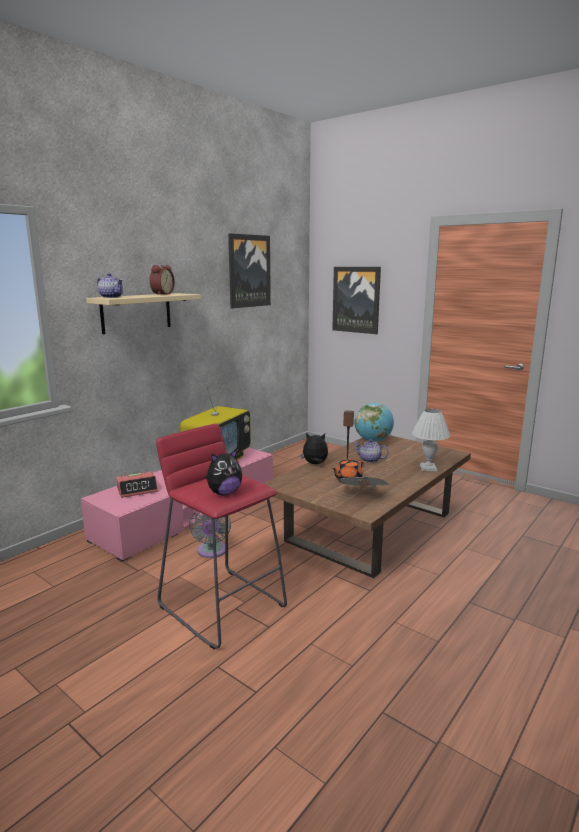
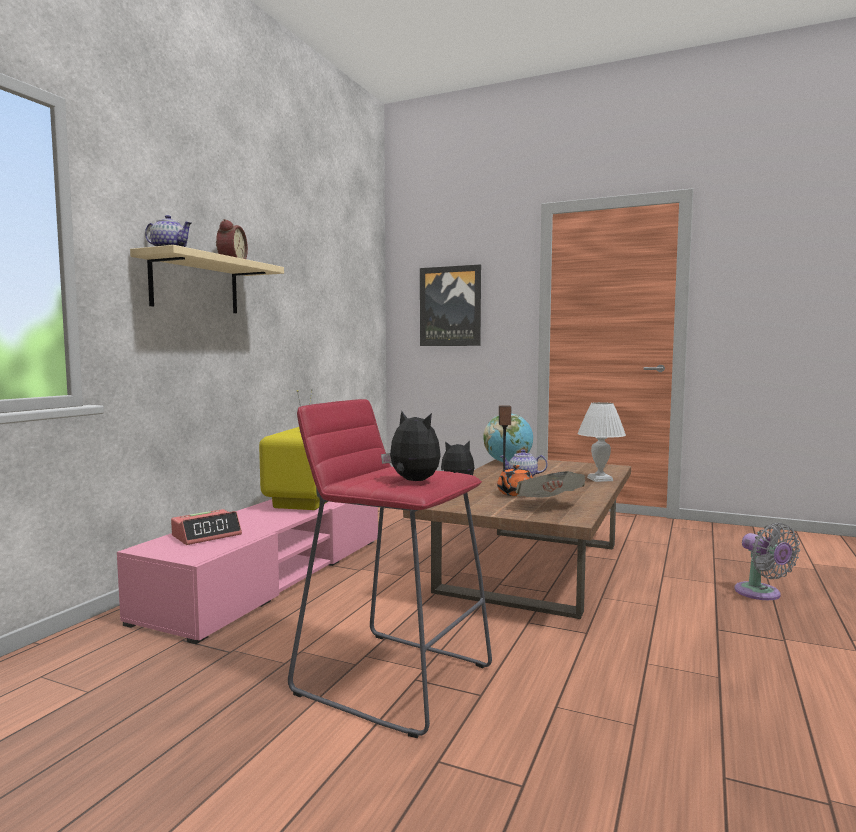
camera: 15 degrees left, 10 degrees down
grey fan [189,511,231,558] -> grey fan moved to [735,523,800,600]
plush toy [206,449,242,495] -> plush toy turned 90 degrees counterclockwise [381,411,441,481]
picture [228,233,271,308] -> none

